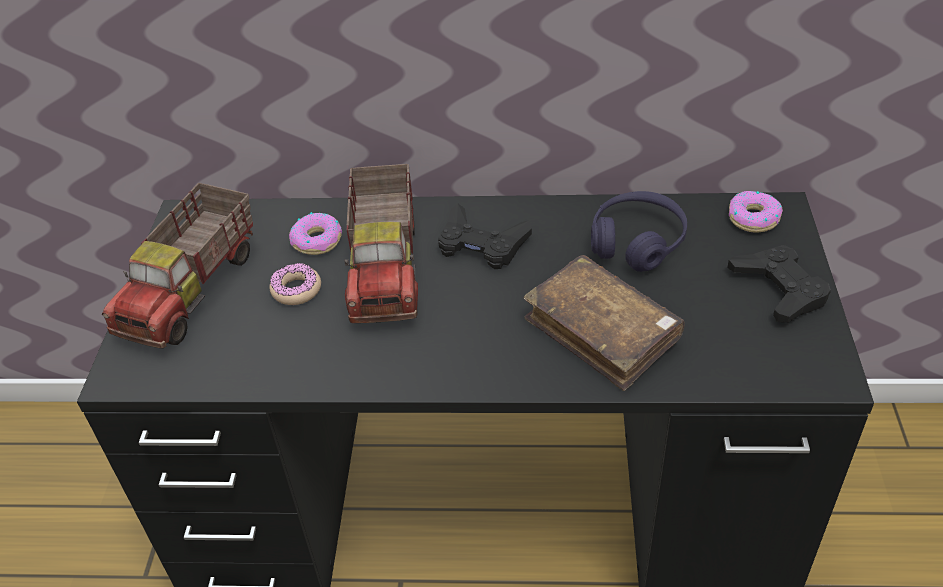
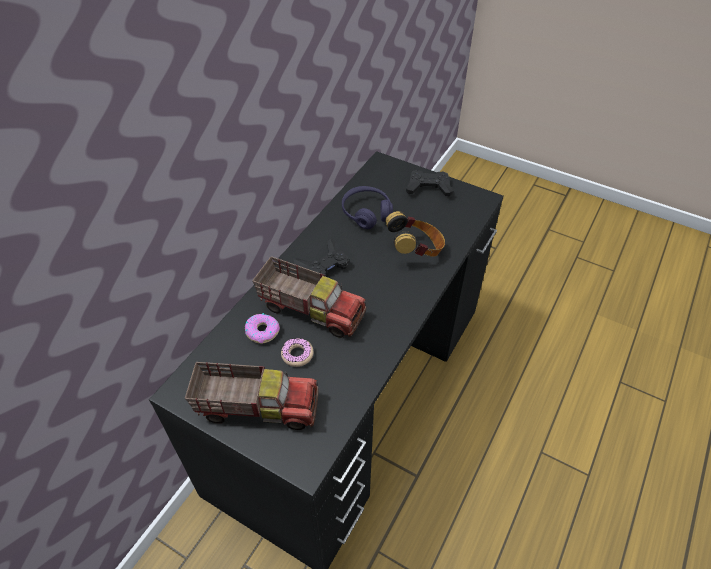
camera: 65 degrees left, 5 degrees up
toy truck [102,183,253,349] -> toy truck turned 45 degrees counterclockwise [185,362,319,430]
brown book [524,255,685,391] -> headphones [385,211,445,257]
donut [729,191,783,233] -> none

